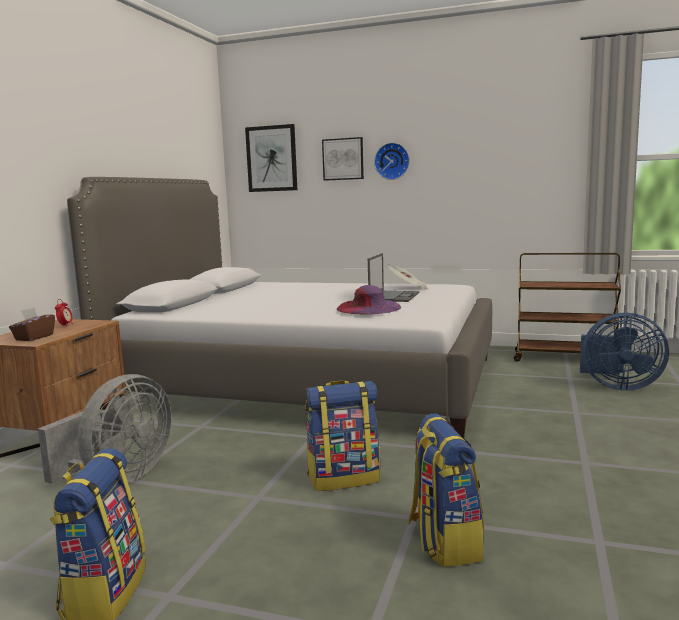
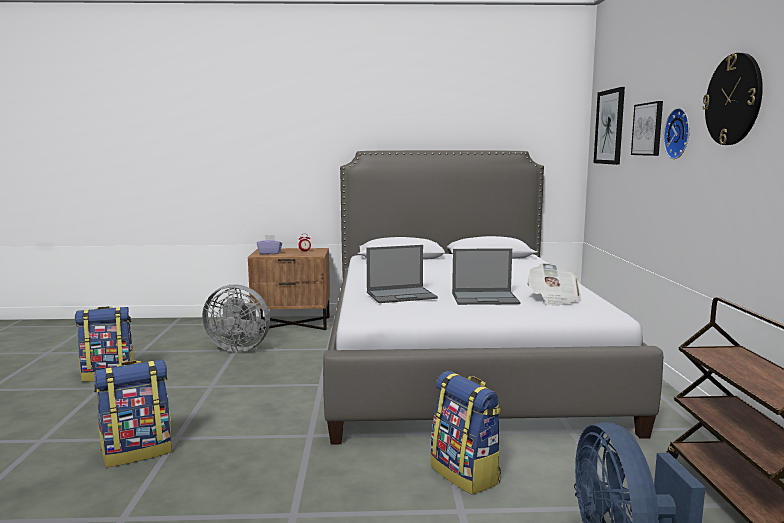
camera: 70 degrees right, 0 degrees up
brown tissue box [9,307,55,341] -> purple tissue box [257,235,282,254]
backpack [305,380,380,491] -> backpack moved to [431,371,501,495]
purple hat [337,285,401,315] -> laptop [366,245,438,303]
none -> wall clock [703,53,763,145]

